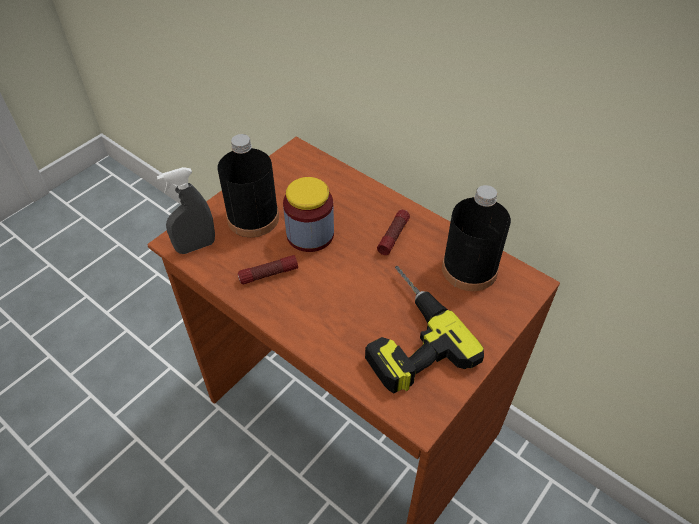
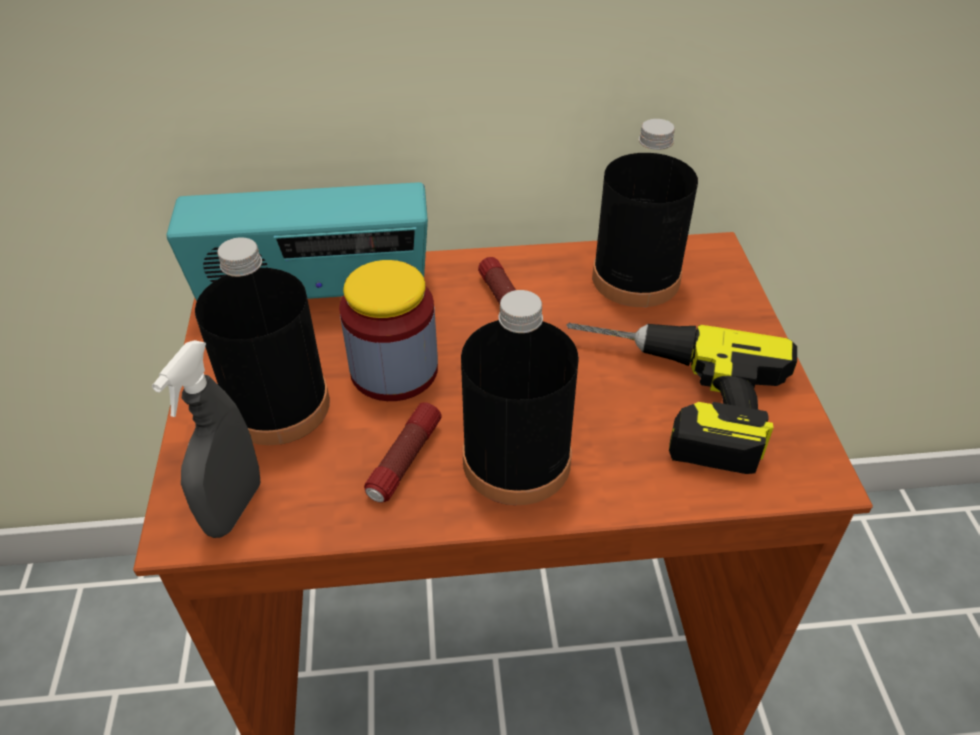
camera: 45 degrees left, 5 degrees down
none -> radio [166,182,428,301]
none -> black bottle [461,290,579,505]

